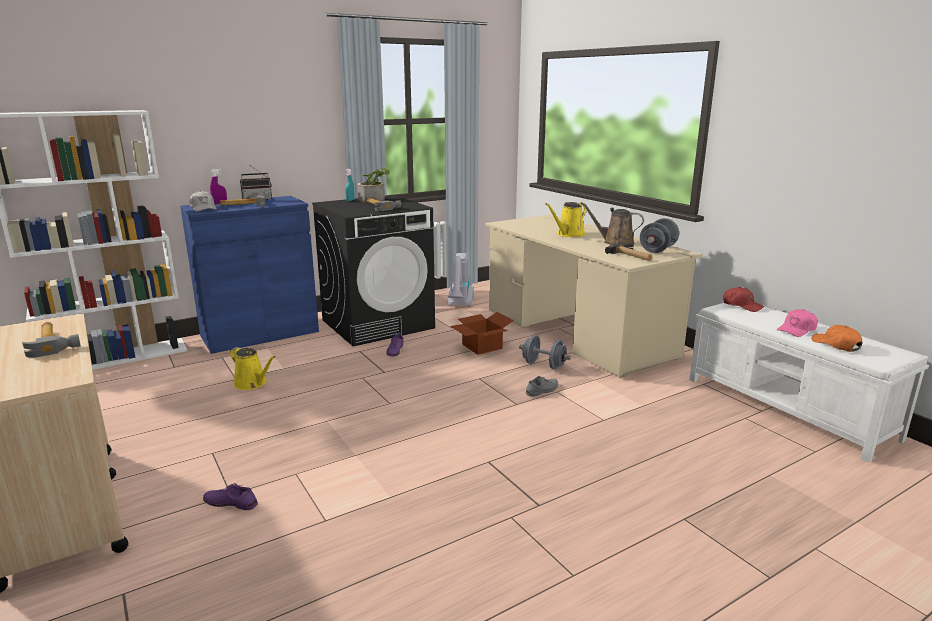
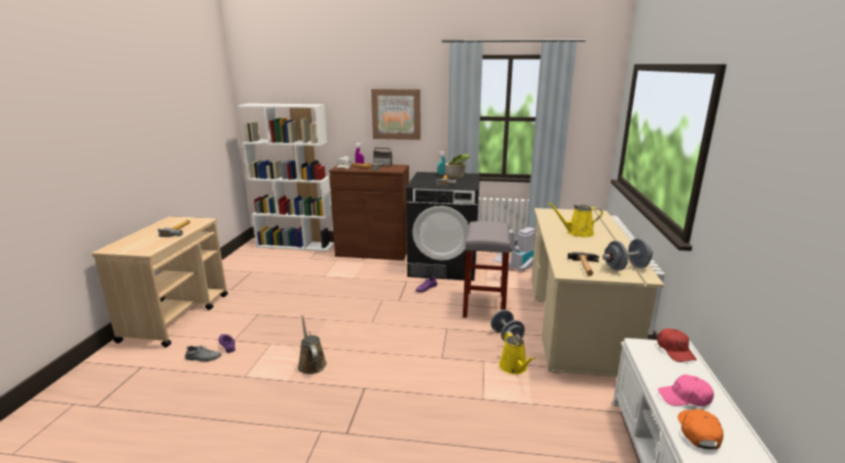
camera: 40 degrees right, 0 degrees up
blue cabinet [180,196,319,354] -> brown cabinet [329,163,409,260]
yellow watering can [230,347,276,390] -> yellow watering can moved to [499,331,535,375]
cardboard box [450,312,514,355] -> grey stool [463,221,511,318]
grey shoe [526,376,558,397] -> grey shoe moved to [185,345,221,362]
brown watering can [581,202,644,245] -> brown watering can moved to [298,315,327,374]
none -> picture [371,89,420,140]

